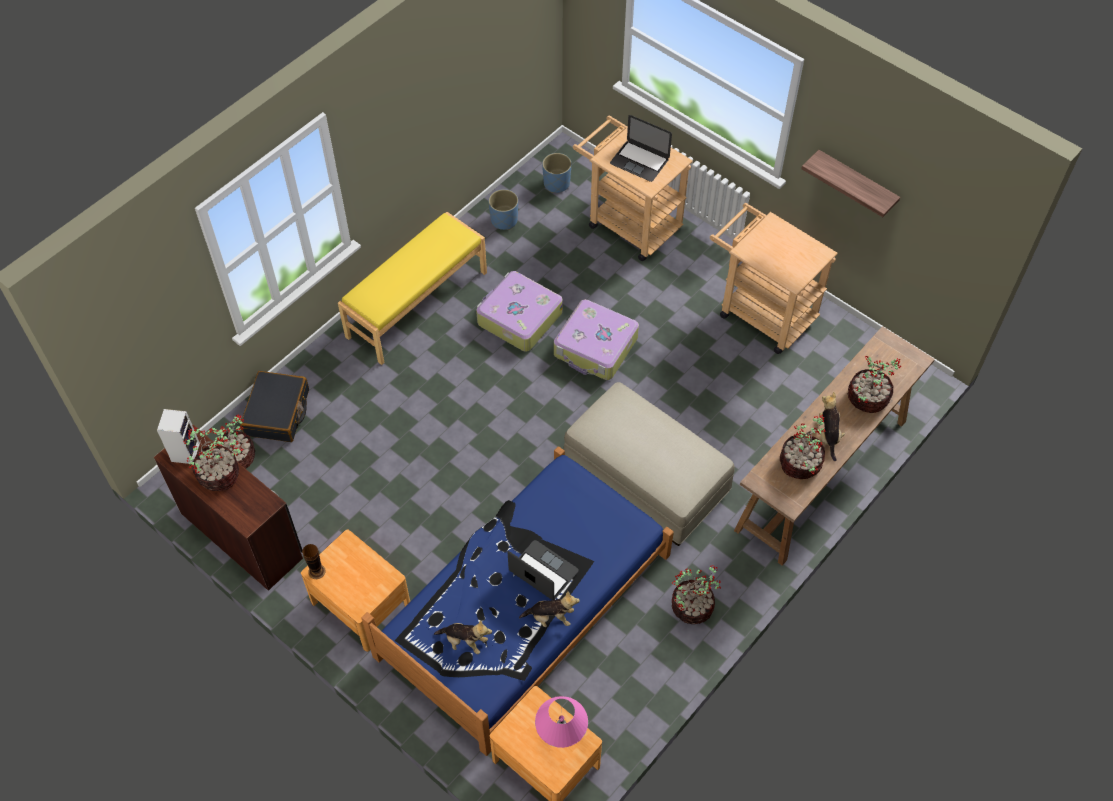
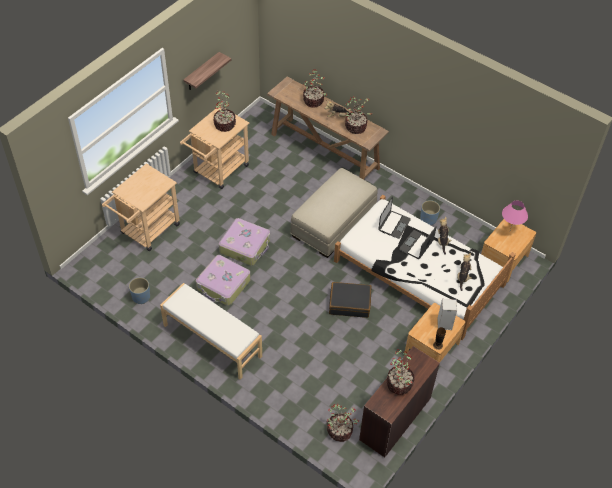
camera: 95 degrees left, 5 degrees down
speaker [157,409,200,464] -> speaker moved to [437,299,457,330]
black suitcase [240,371,309,442] -> black suitcase moved to [329,282,371,318]
yellow bench [338,212,487,365] -> white bench [160,283,262,380]
blue bed [361,446,674,756] -> white bed [334,195,516,340]
blue planter [542,153,571,193] -> blue planter moved to [420,200,440,225]
laptop [610,115,672,182] -> laptop moved to [378,196,411,239]
potted plant [672,565,721,624] -> potted plant moved to [214,91,236,132]

